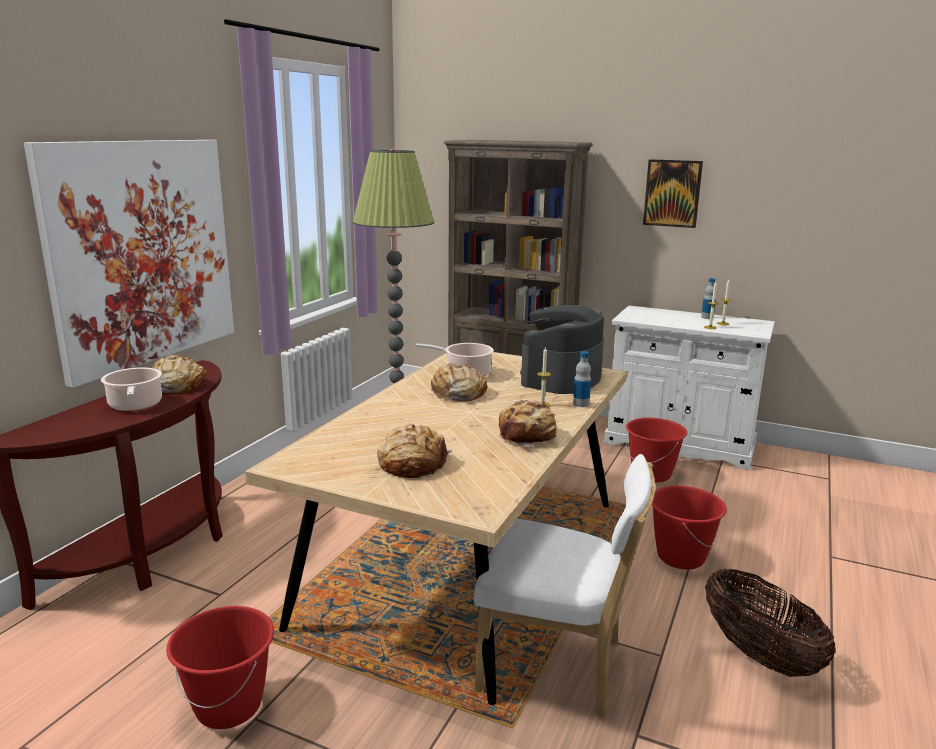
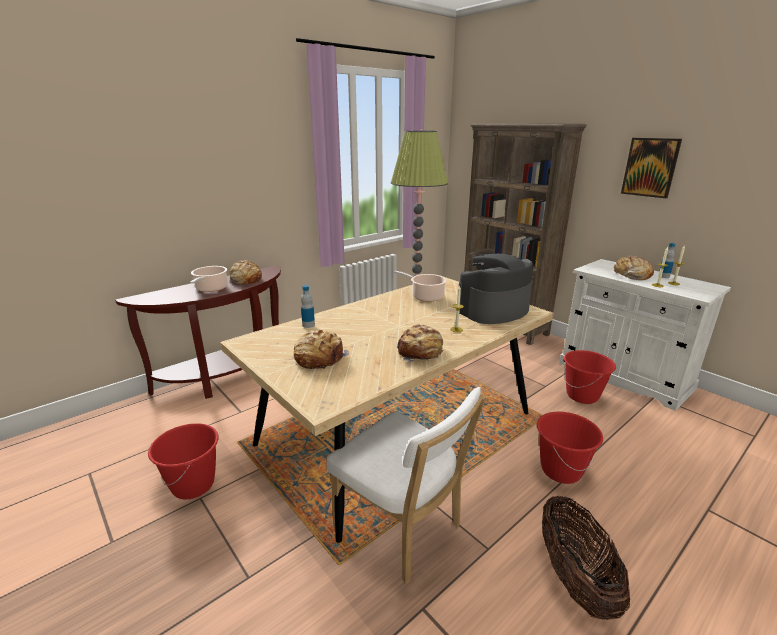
camera: 25 degrees right, 5 degrees up
picture [24,140,234,388] -> none
bread [431,363,487,402] -> bread moved to [614,255,654,280]
bottle [573,351,591,407] -> bottle moved to [301,285,315,328]

